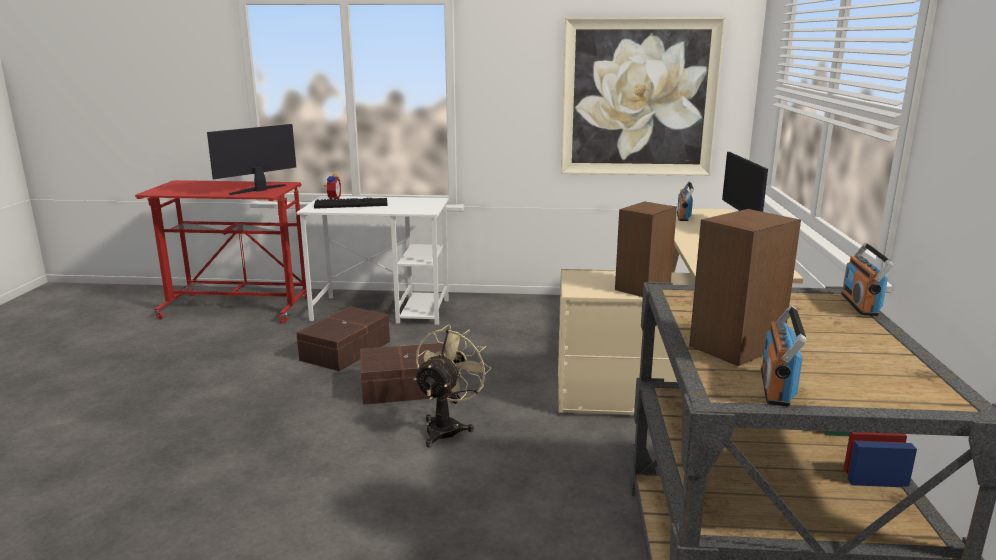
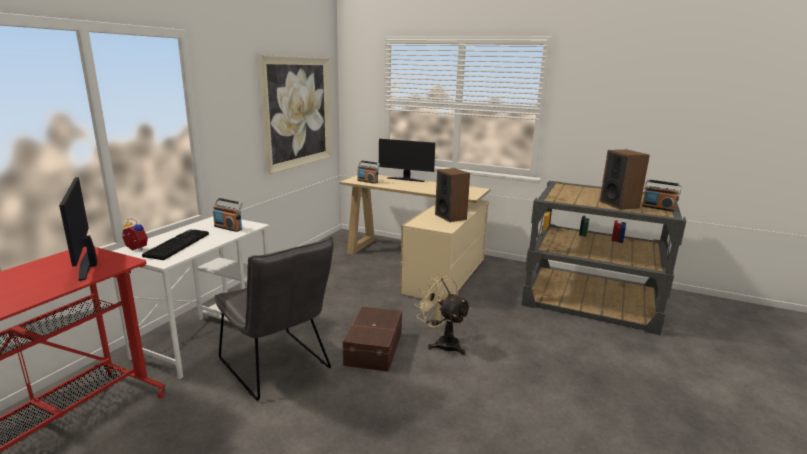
camera: 70 degrees left, 0 degrees up
brown storage box [296,306,390,372] -> grey chair [214,236,334,400]
radio [841,242,894,316] -> radio moved to [213,198,243,232]

